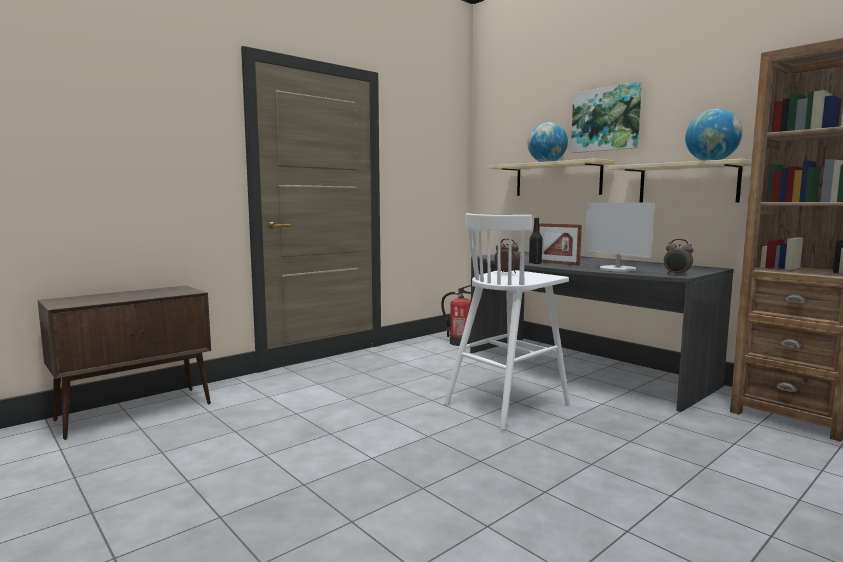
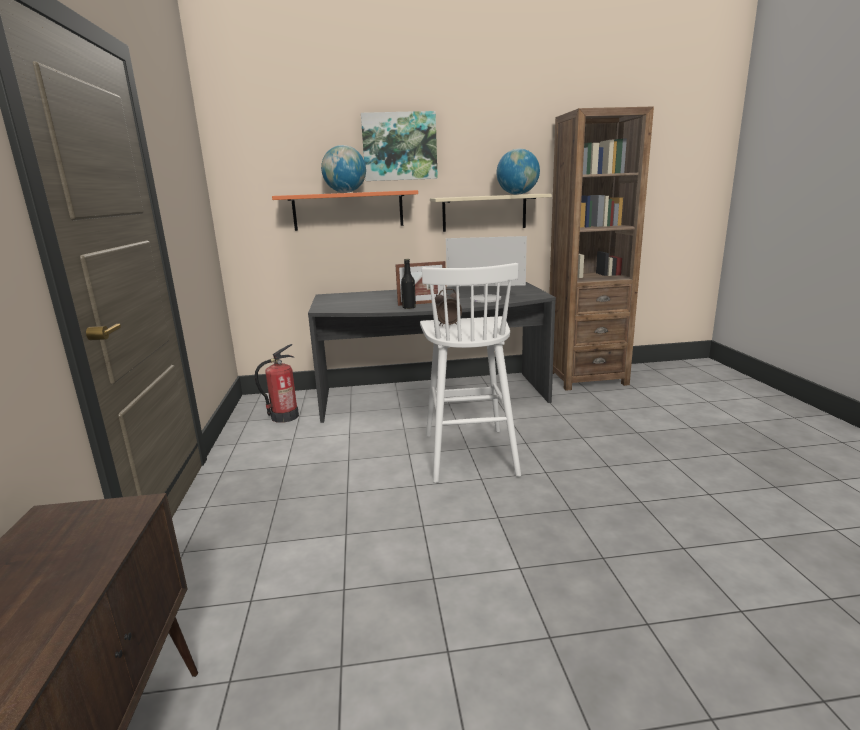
camera: 55 degrees left, 10 degrees up
beige shelf [489,158,615,196] -> orange shelf [272,190,418,231]
alarm clock [664,239,693,276] -> none

